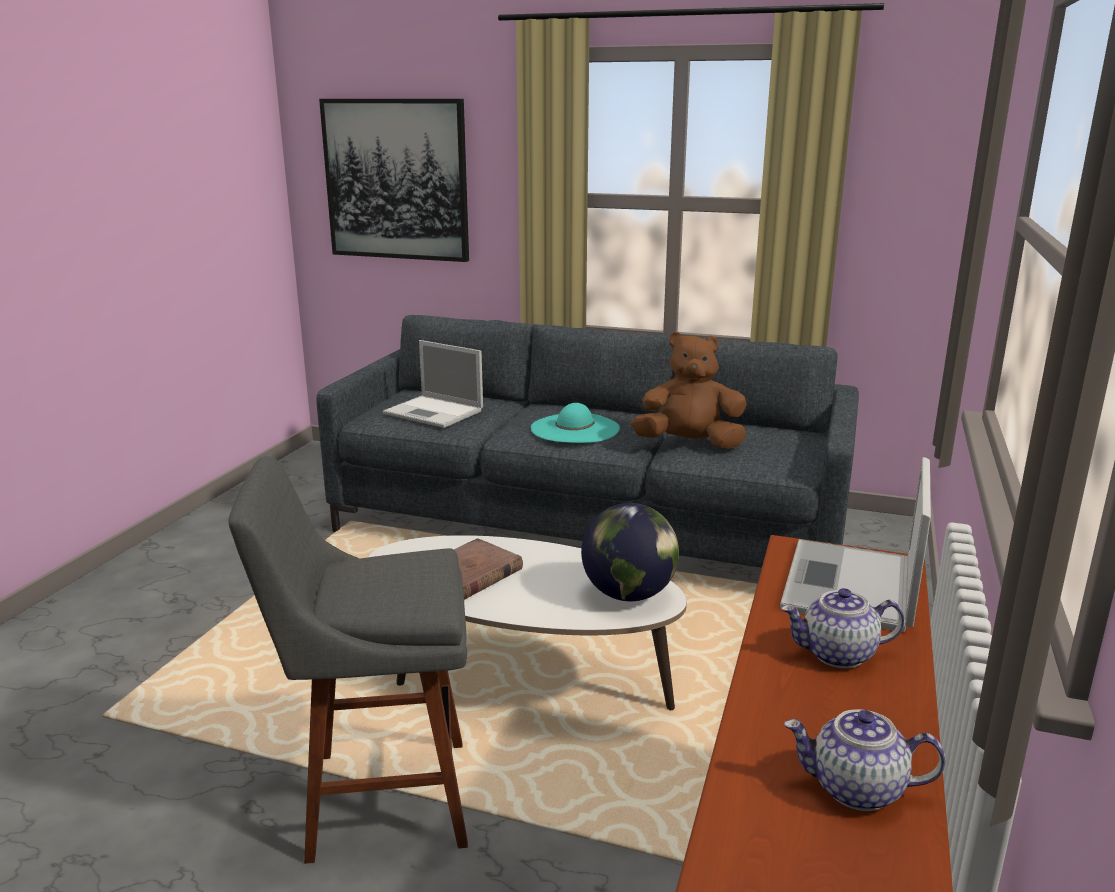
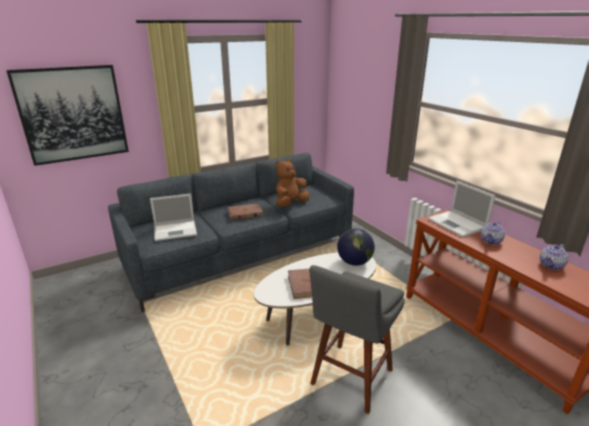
camera: 50 degrees left, 5 degrees up
turquoise hat [531,403,620,443] -> brown book [228,203,263,220]

